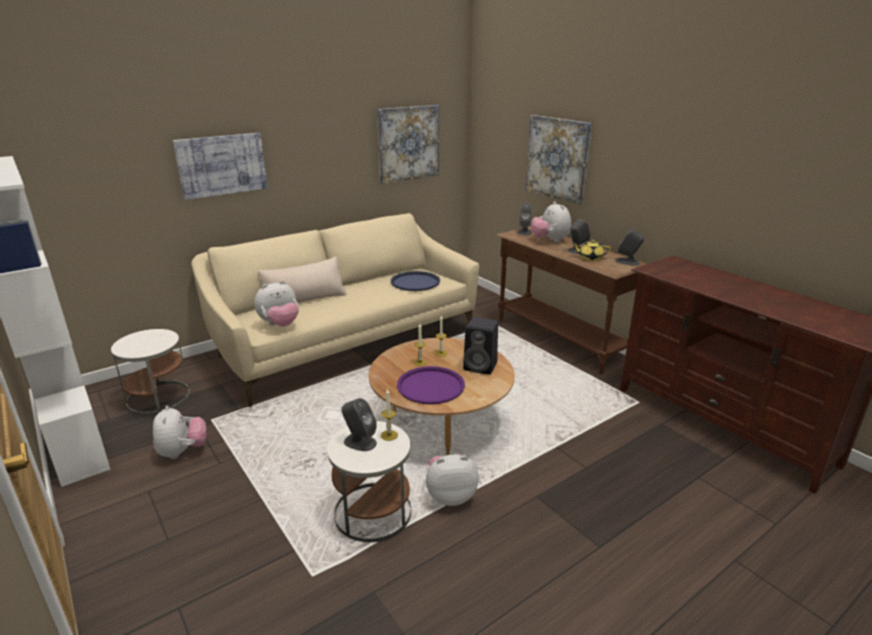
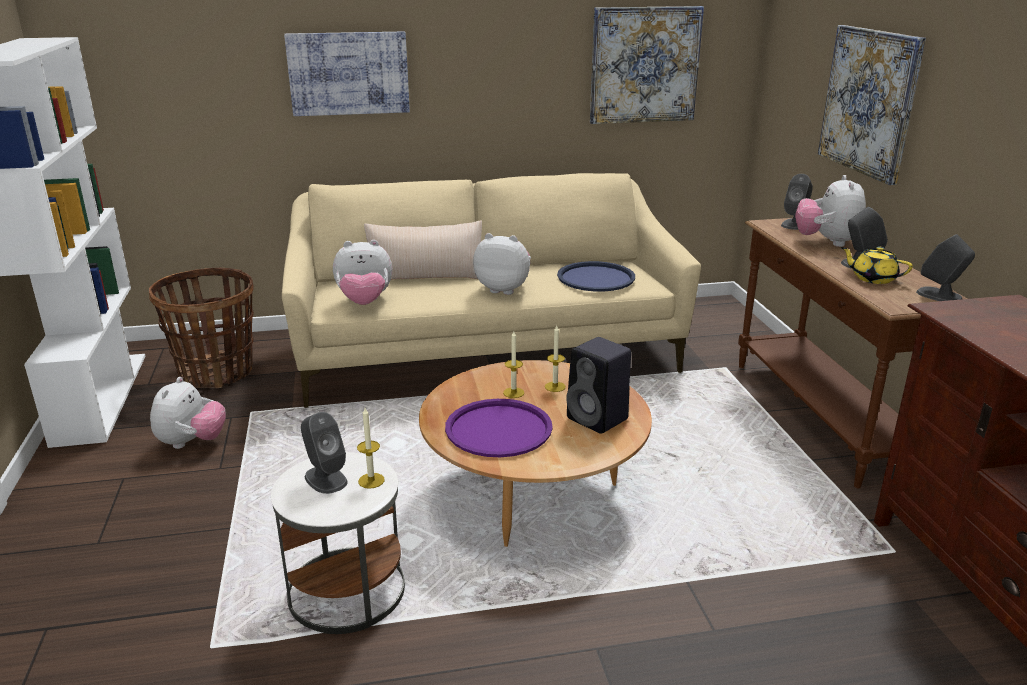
camera: 25 degrees right, 0 degrees up
white side table [111,329,190,416] -> basket [149,268,254,388]
plush toy [426,454,479,506] -> plush toy moved to [473,233,531,295]

